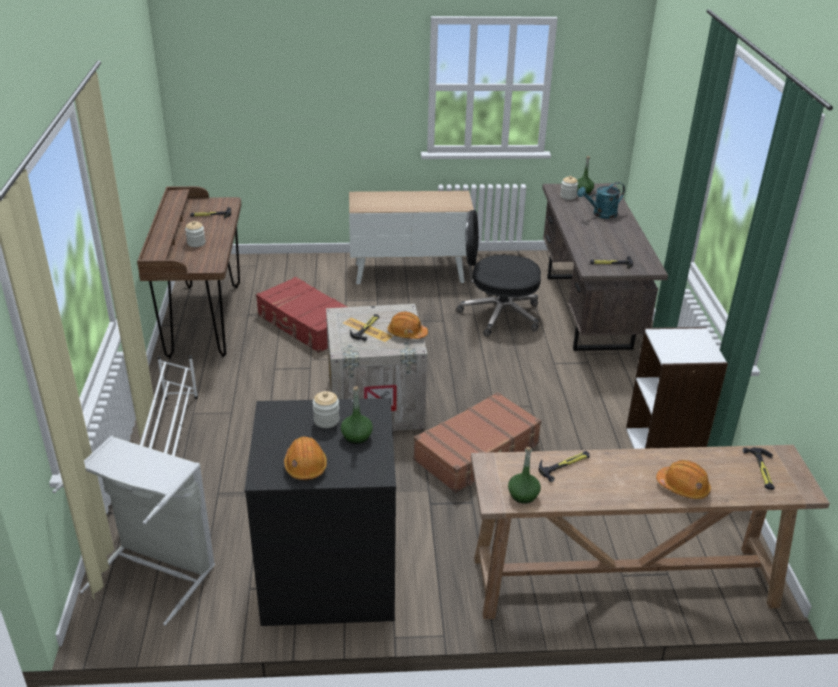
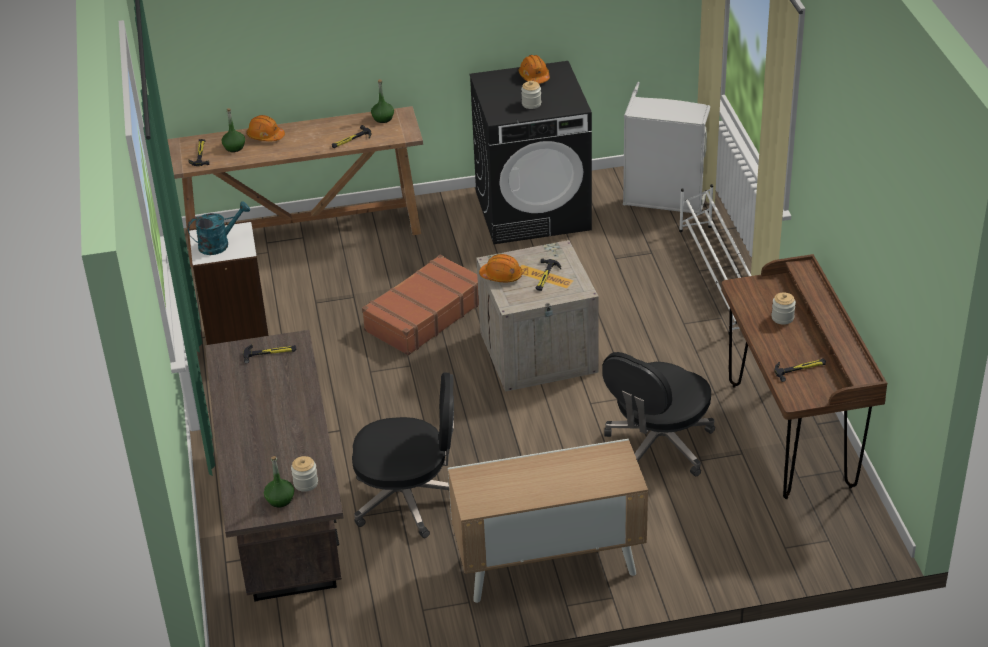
camera: 175 degrees right, 5 degrees up
red suitcase [256,277,348,353] -> black office chair [602,352,715,477]
green bottle [341,386,373,444] -> green bottle moved to [222,108,245,152]
turquoise watering can [577,182,625,219] -> turquoise watering can moved to [187,201,250,255]

